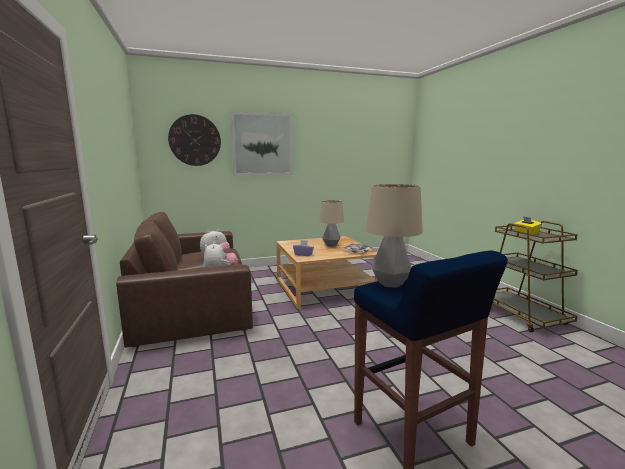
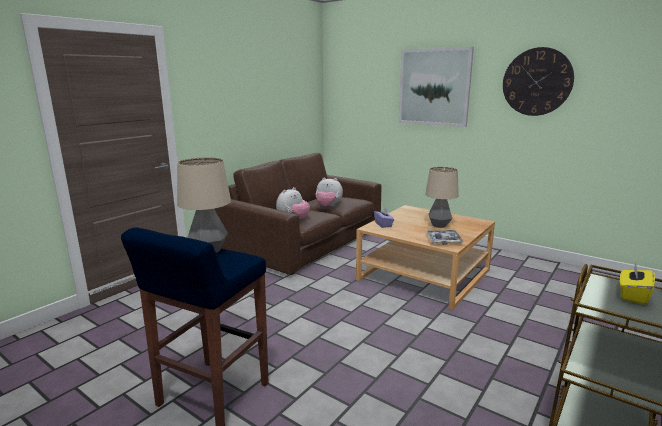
camera: 55 degrees right, 5 degrees up
wall clock [168,114,221,166] -> wall clock moved to [503,47,574,116]

